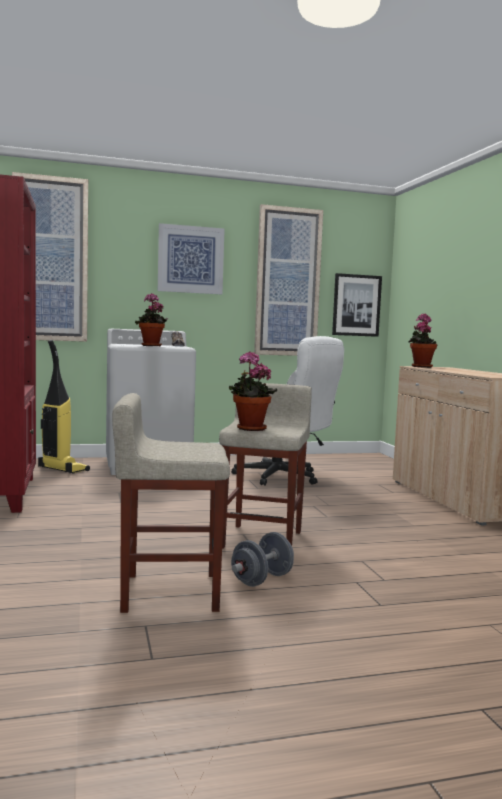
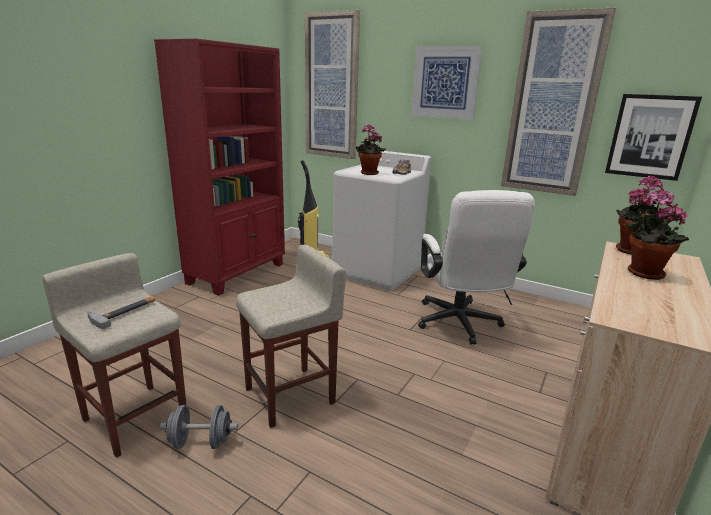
camera: 45 degrees right, 15 degrees up
potted plant [229,351,277,431] -> potted plant moved to [627,189,689,280]
none -> hammer [87,296,156,329]

